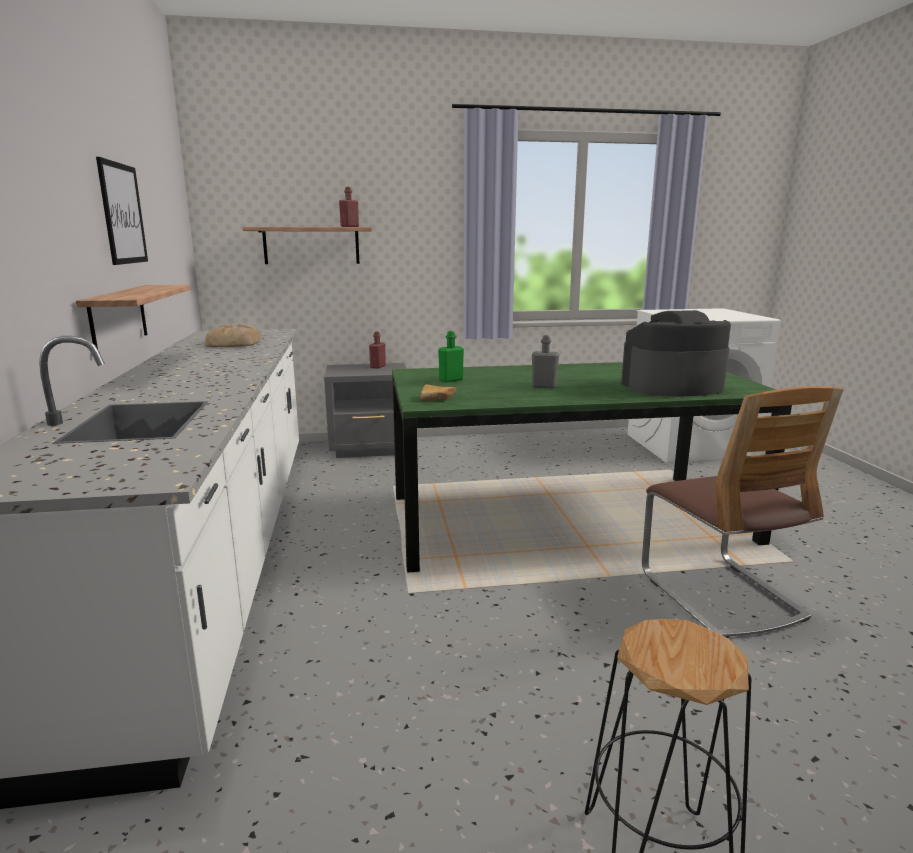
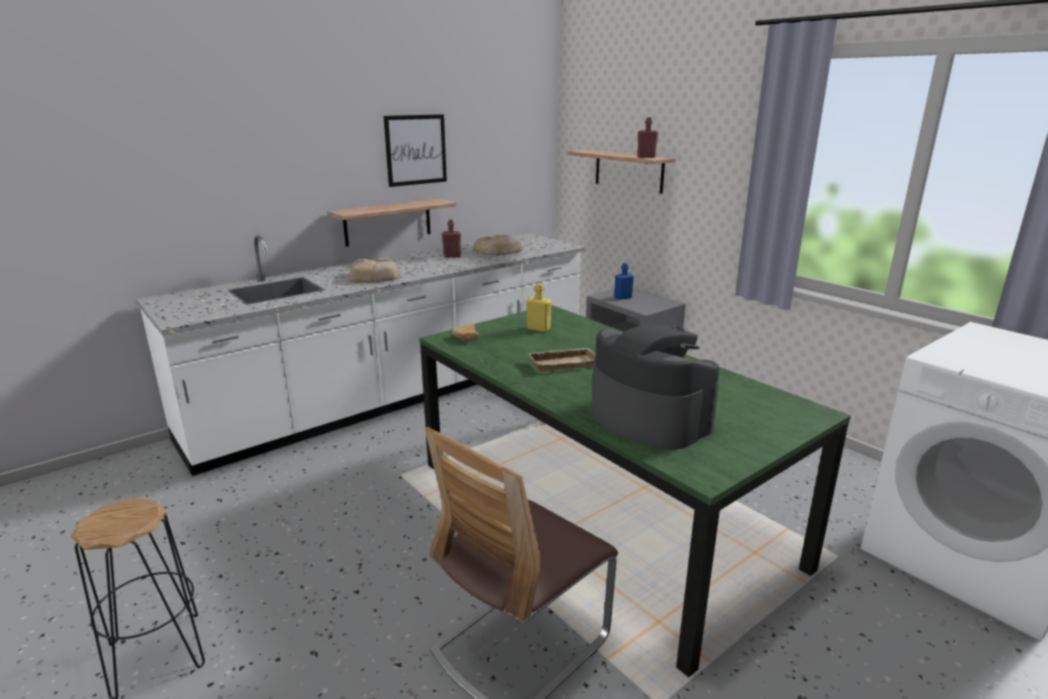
camera: 60 degrees right, 5 degrees up
red bottle [369,332,386,369] -> red bottle moved to [441,219,461,258]
green bottle [438,331,464,382] -> yellow bottle [527,283,552,332]
grey bottle [532,335,559,388] -> beige tray [528,348,596,372]
none -> bread [349,258,400,282]
none -> blue bottle [614,263,634,300]

